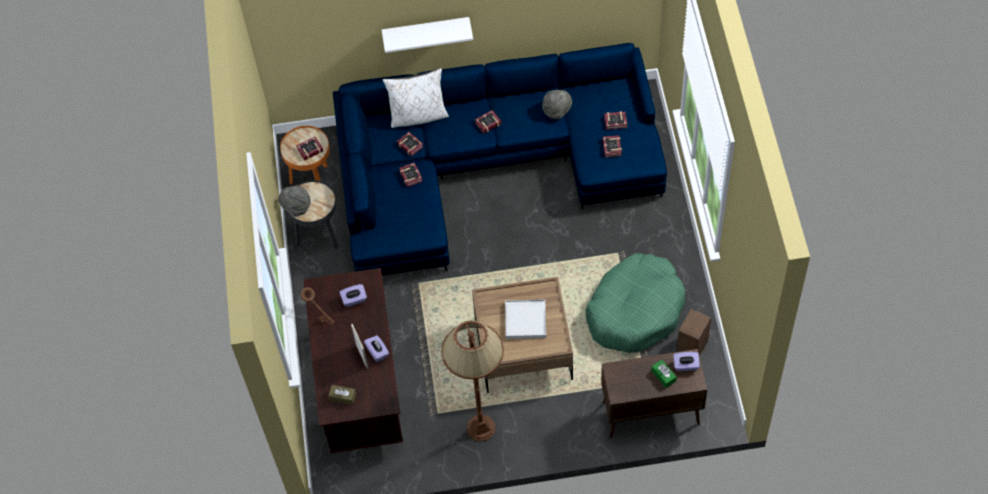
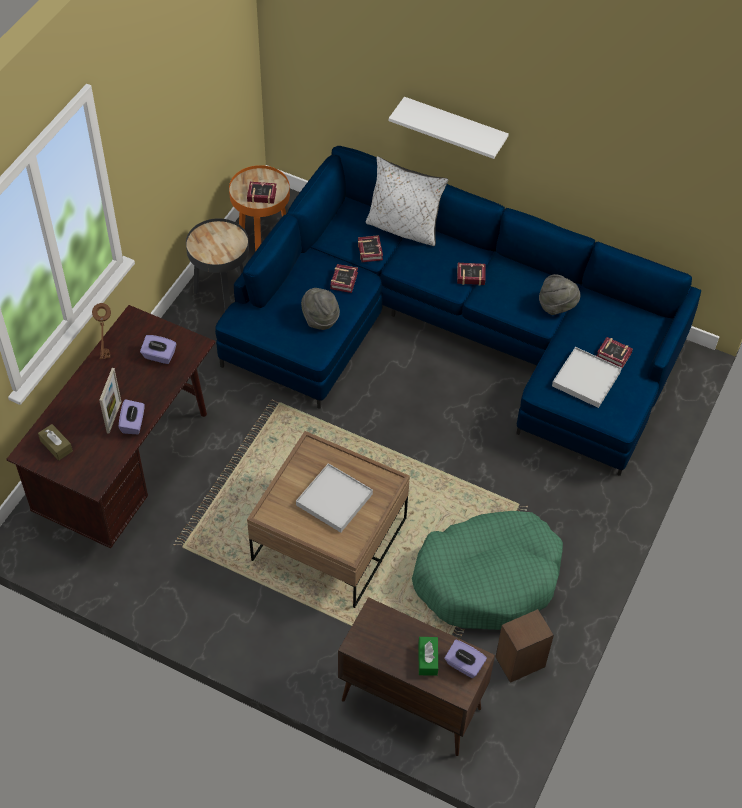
camera: 30 degrees right, 5 degrees down
grey hat [278,186,311,217] -> grey hat moved to [301,288,340,330]
brown floor lamp [441,320,504,442] -> none
book [602,135,622,157] -> white tray [552,347,622,408]

